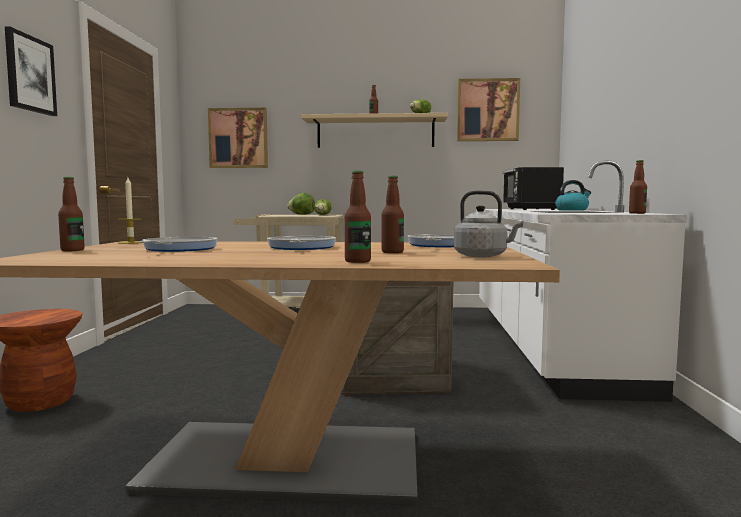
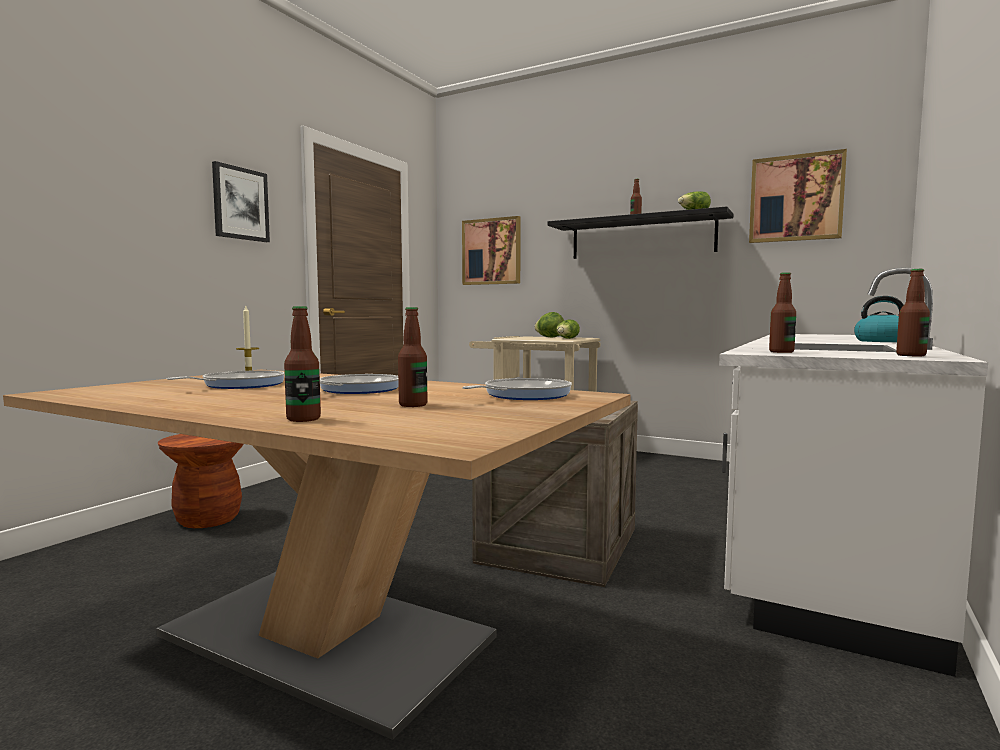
camera: 25 degrees right, 0 degrees up
bottle [58,177,85,251] -> bottle moved to [769,272,796,353]
beige shelf [301,113,448,148] -> black shelf [548,207,733,259]
grey kettle [454,190,523,257] -> none
black microwave [503,167,564,210] -> none

